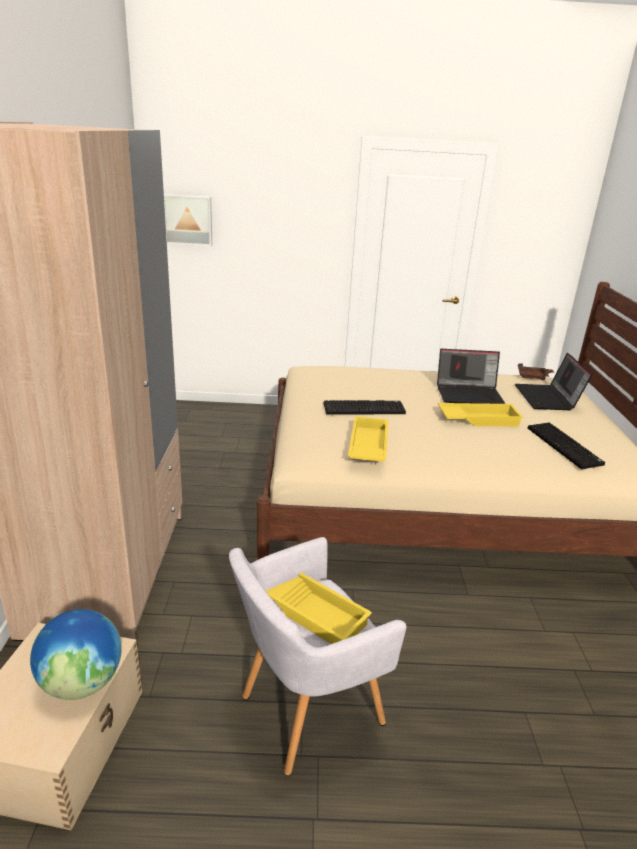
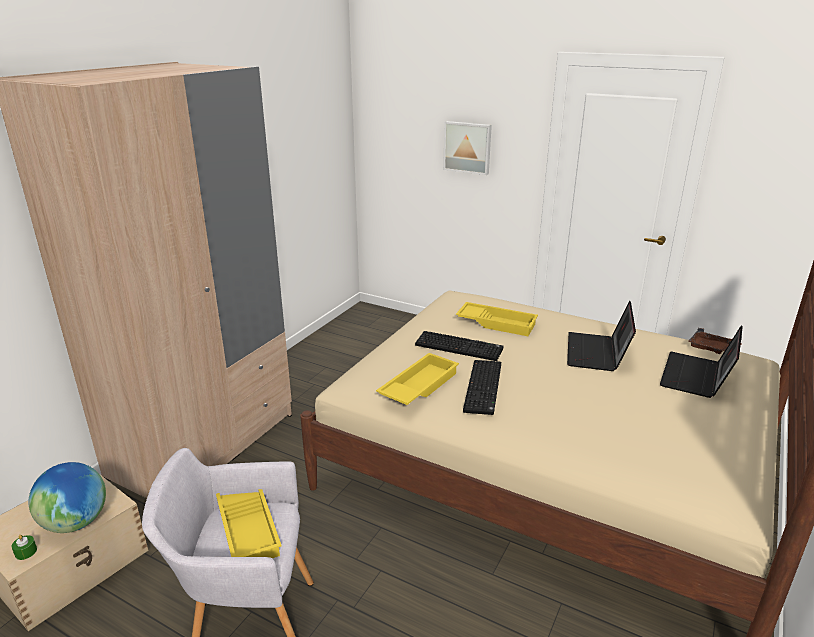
camera: 30 degrees right, 0 degrees up
picture [164,194,212,246] -> picture moved to [443,121,492,175]
laptop [437,349,505,404] -> laptop turned 75 degrees clockwise [567,301,636,371]
yellow tray [438,403,524,427] -> yellow tray moved to [456,302,538,336]
keyboard [528,422,605,469] -> keyboard moved to [463,360,501,415]
none -> green candle [11,535,37,560]

